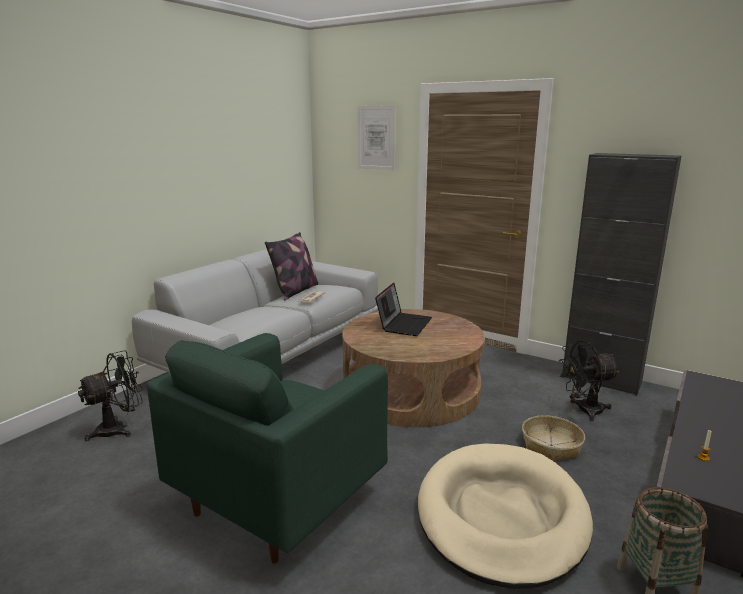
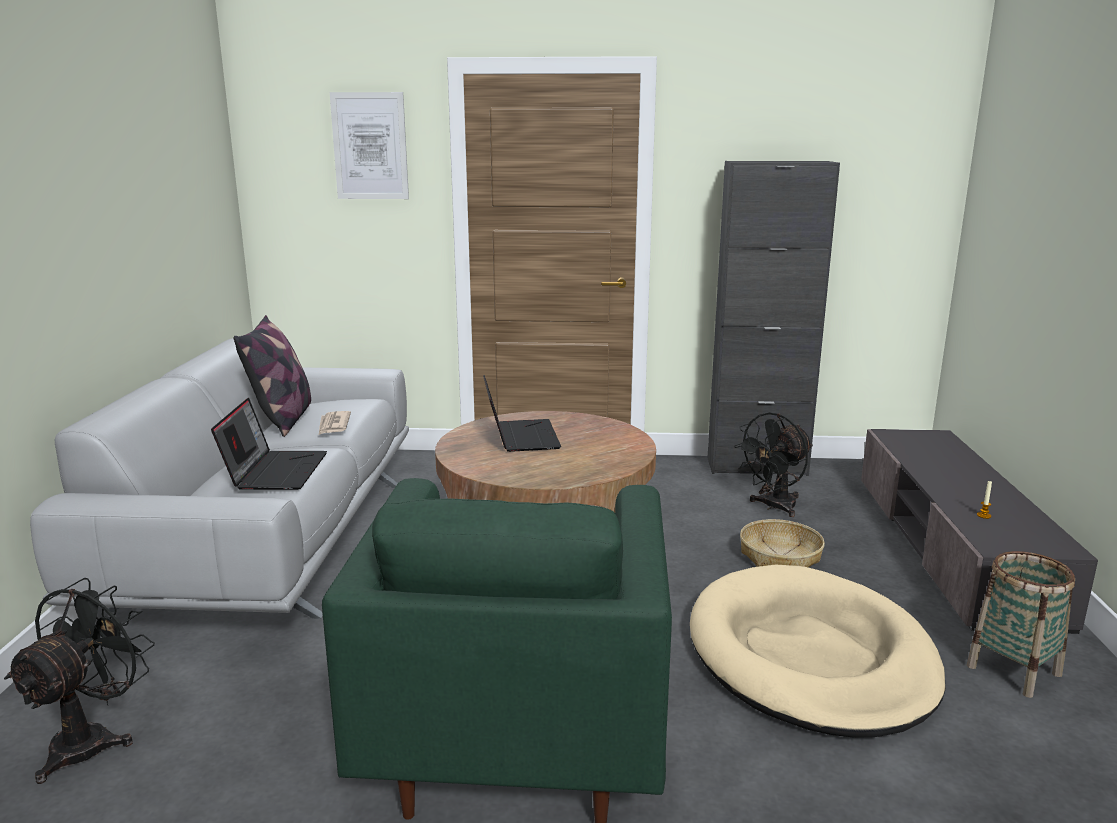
camera: 30 degrees left, 0 degrees up
none -> laptop [211,398,327,490]

